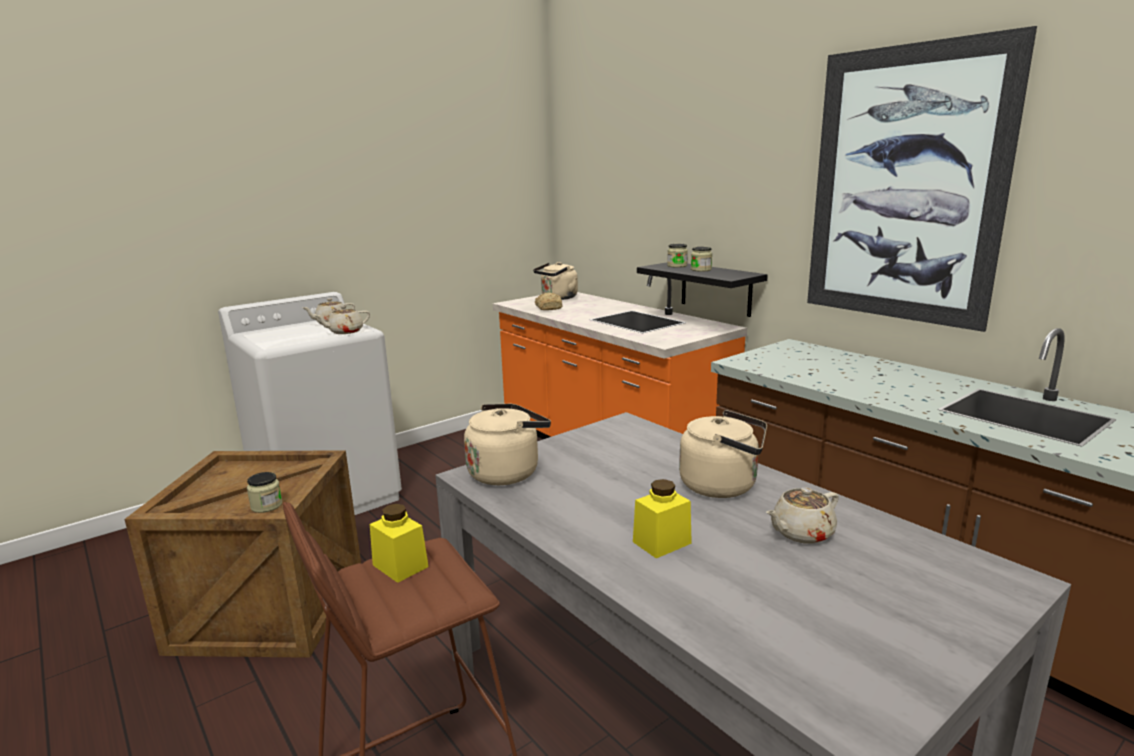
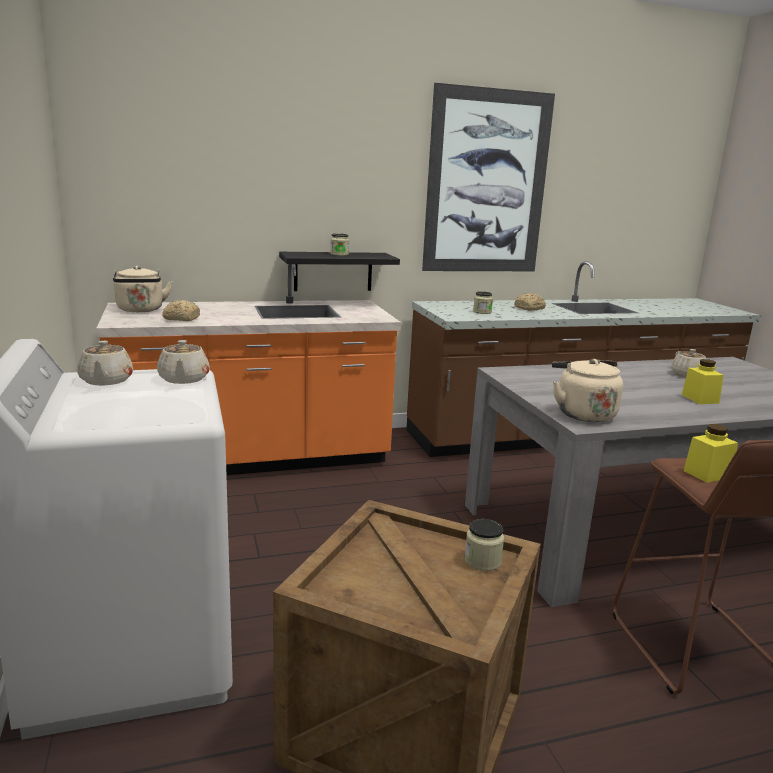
camera: 70 degrees left, 0 degrees up
jar [667,244,688,268] -> jar moved to [473,291,493,314]
beige kettle [679,410,767,498] -> none
none -> bread [514,293,546,311]

